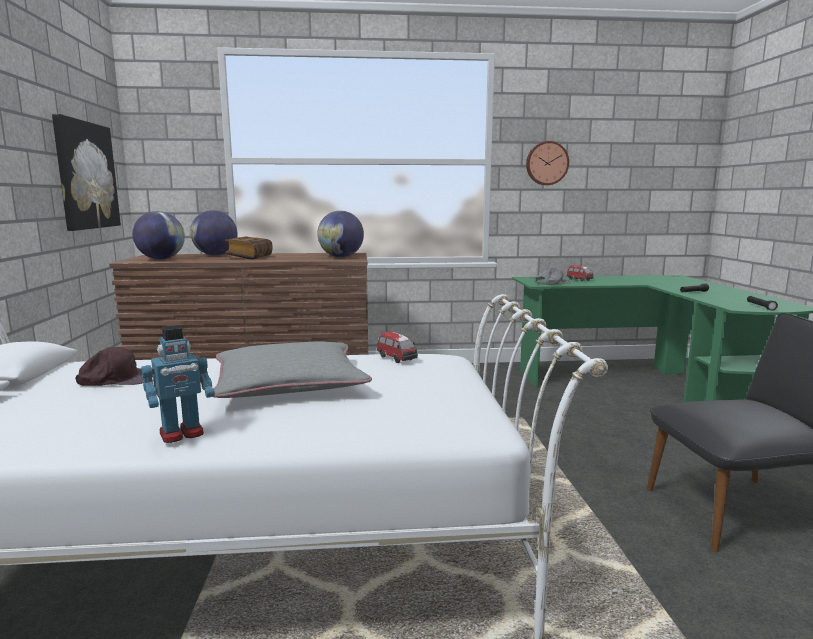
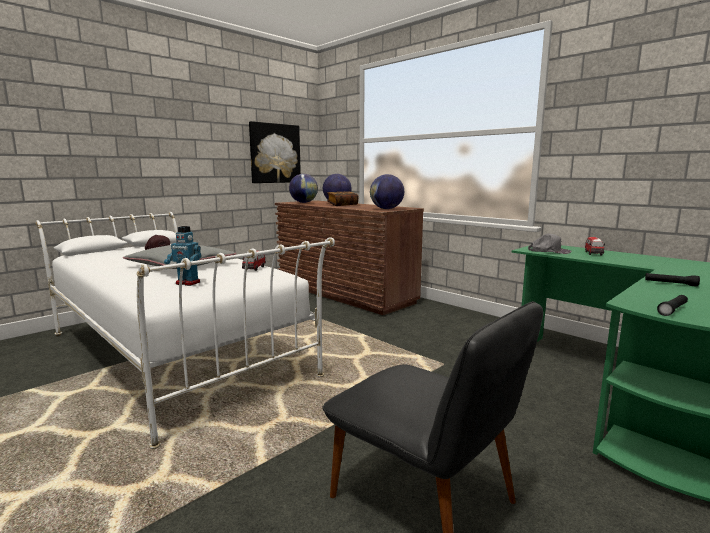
camera: 50 degrees right, 0 degrees up
toy robot [142,325,215,443] -> toy robot moved to [164,226,202,286]
wall clock [526,141,569,185] -> none

